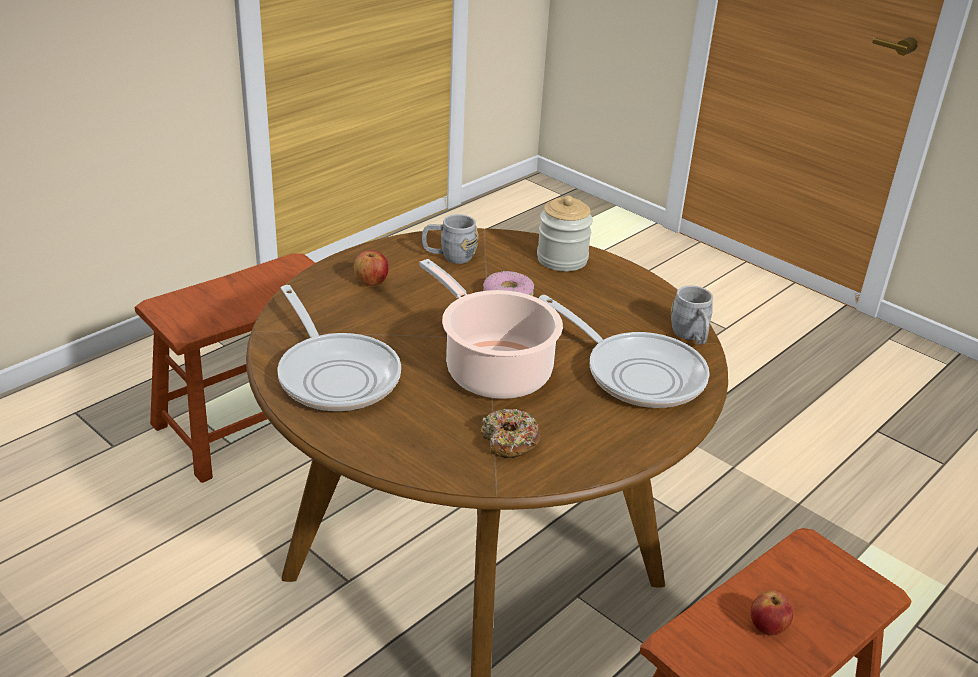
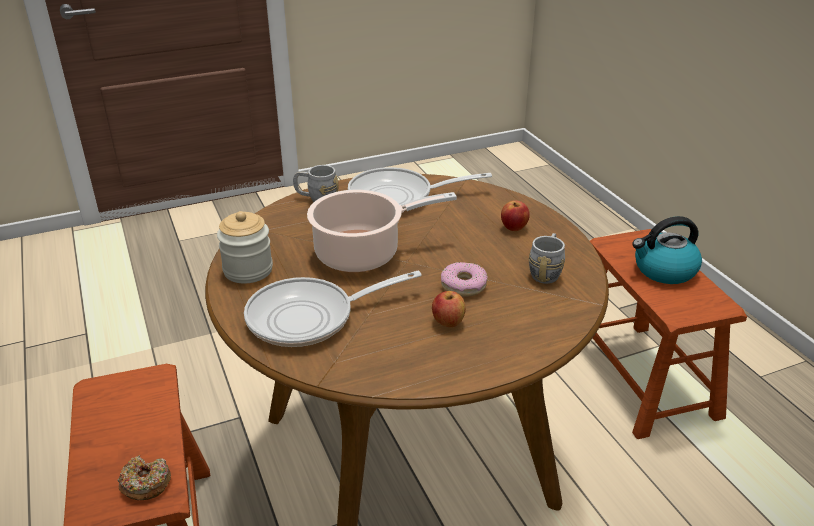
camera: 115 degrees right, 0 degrees up
donut [480,409,541,458] -> donut moved to [118,455,171,500]
jar [537,195,593,271] -> jar moved to [217,211,273,284]
grey mug [671,286,713,345] -> grey mug moved to [293,165,339,203]
apple [750,590,794,636] -> apple moved to [432,291,466,327]
none -> kettle [632,216,702,284]

